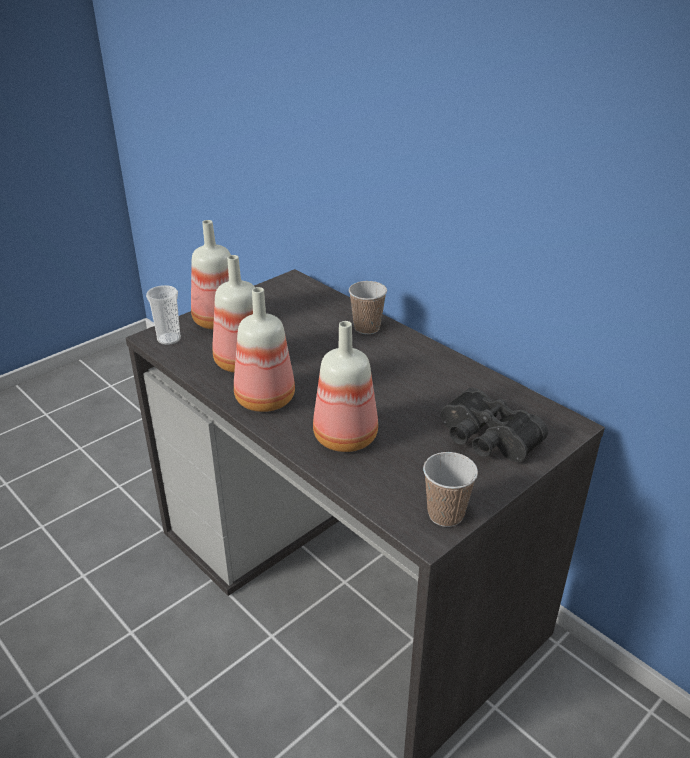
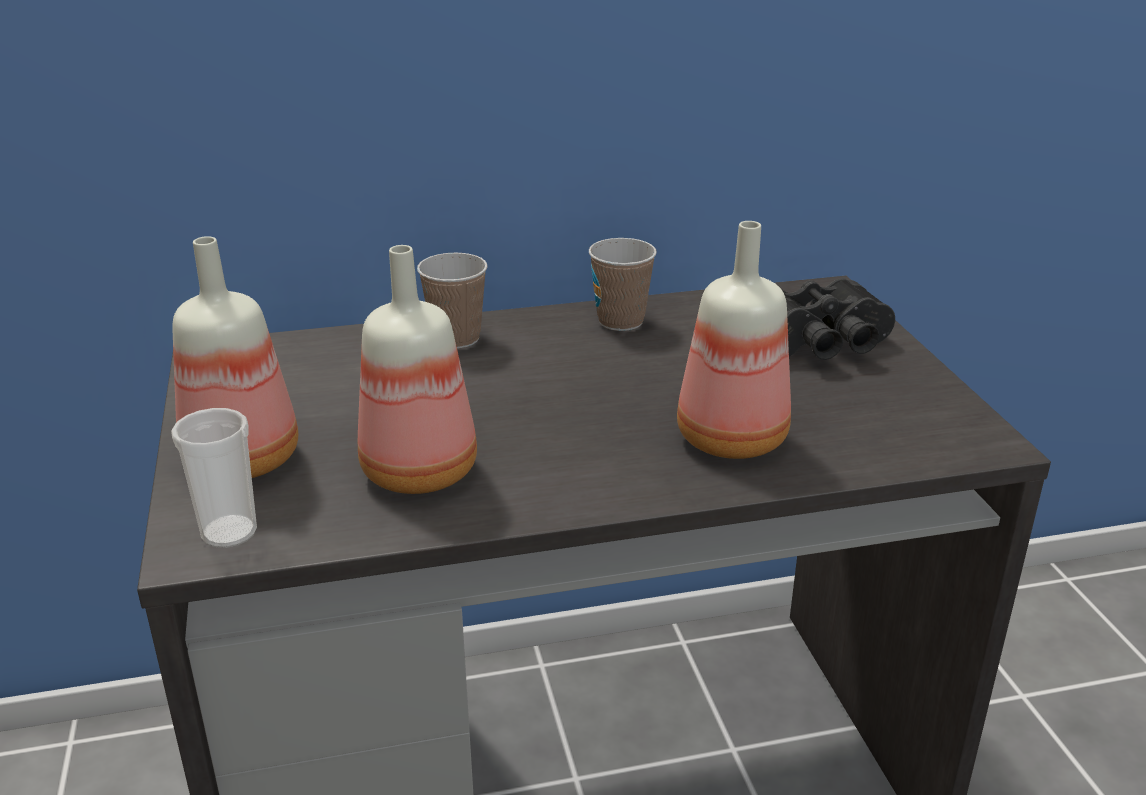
camera: 60 degrees left, 5 degrees down
bottle [234,287,295,412] -> none
cup [423,452,478,527] -> cup moved to [589,238,657,331]

